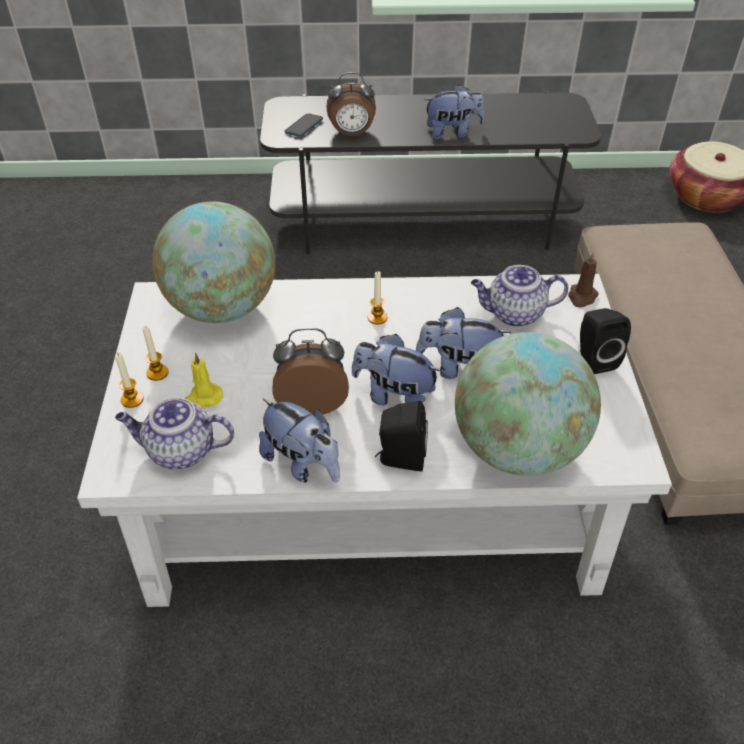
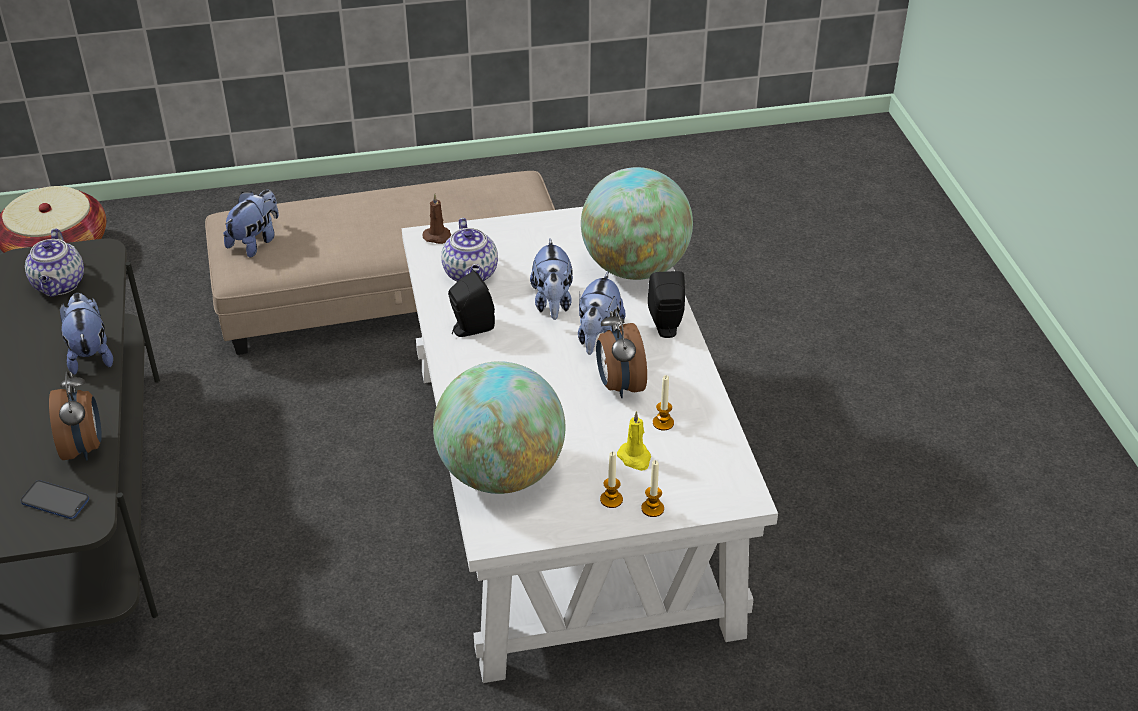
camera: 100 degrees left, 5 degrees down
teapot [115,398,234,470] -> teapot moved to [25,229,84,297]
plush toy [259,398,340,483] -> plush toy moved to [223,190,279,258]
candle [368,271,388,324] -> candle moved to [653,375,674,431]
black speaker [580,308,631,374] -> black speaker moved to [448,271,495,337]

